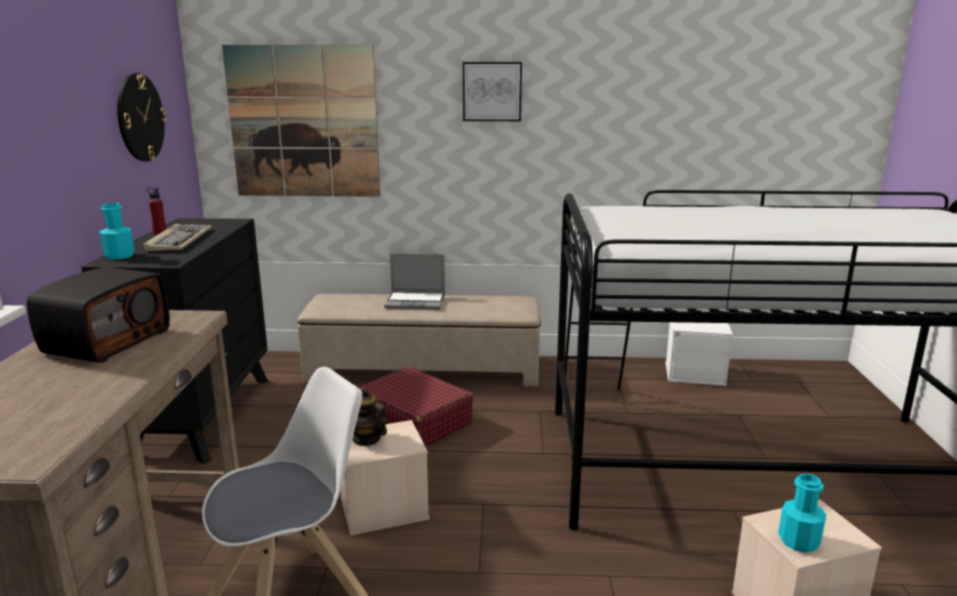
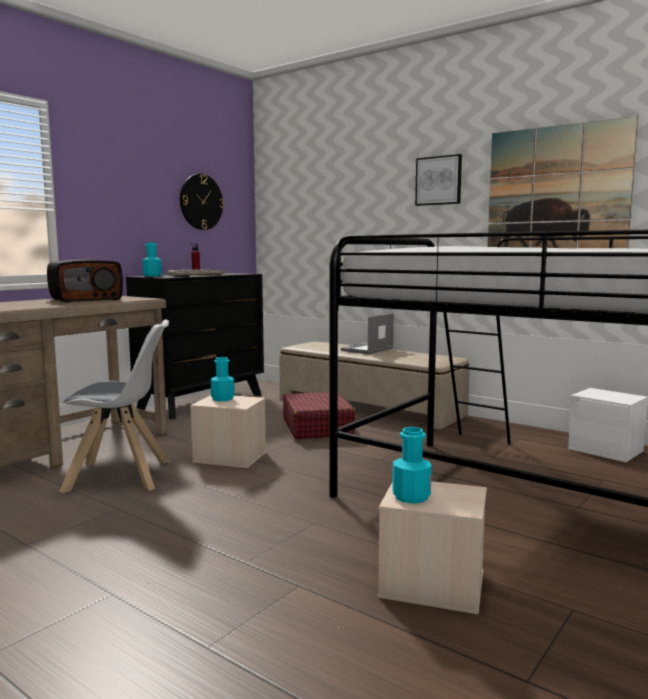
camera: 35 degrees right, 10 degrees down
picture [222,45,380,197] -> picture moved to [488,116,638,248]
teapot [352,387,387,446] -> turquoise bottle [211,357,235,401]
laptop [384,254,445,310] -> laptop turned 90 degrees clockwise [341,313,394,354]

